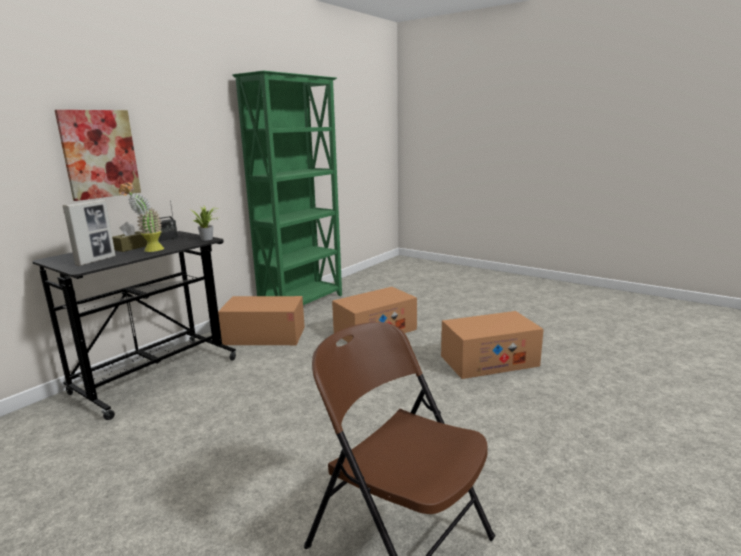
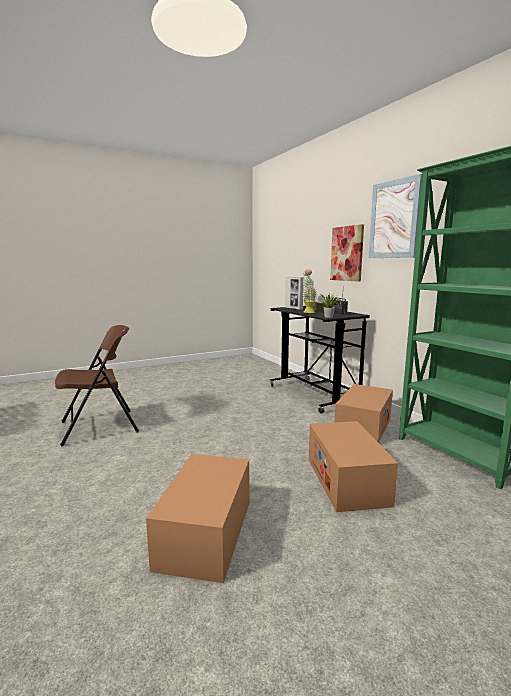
camera: 115 degrees right, 5 degrees down
none -> picture [369,174,422,258]

